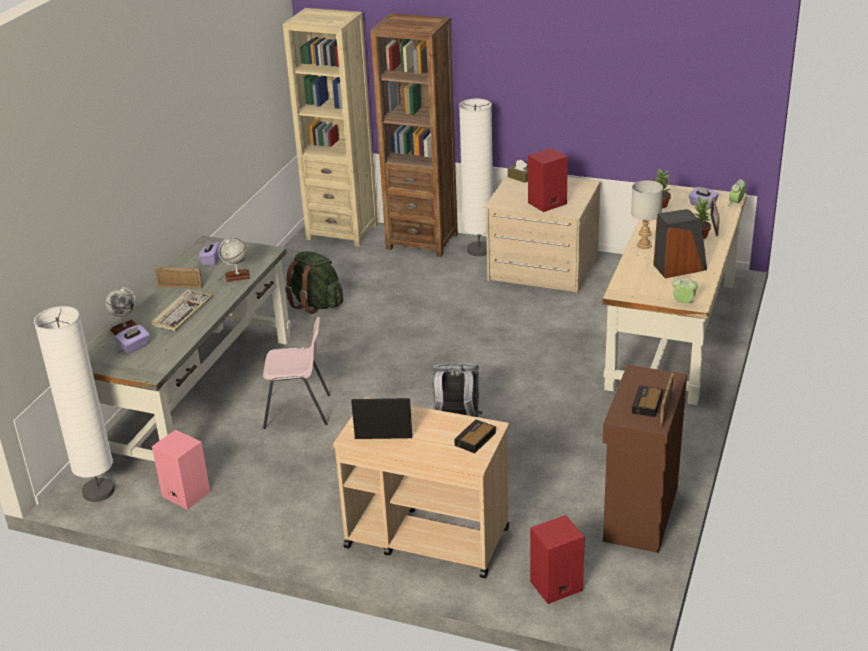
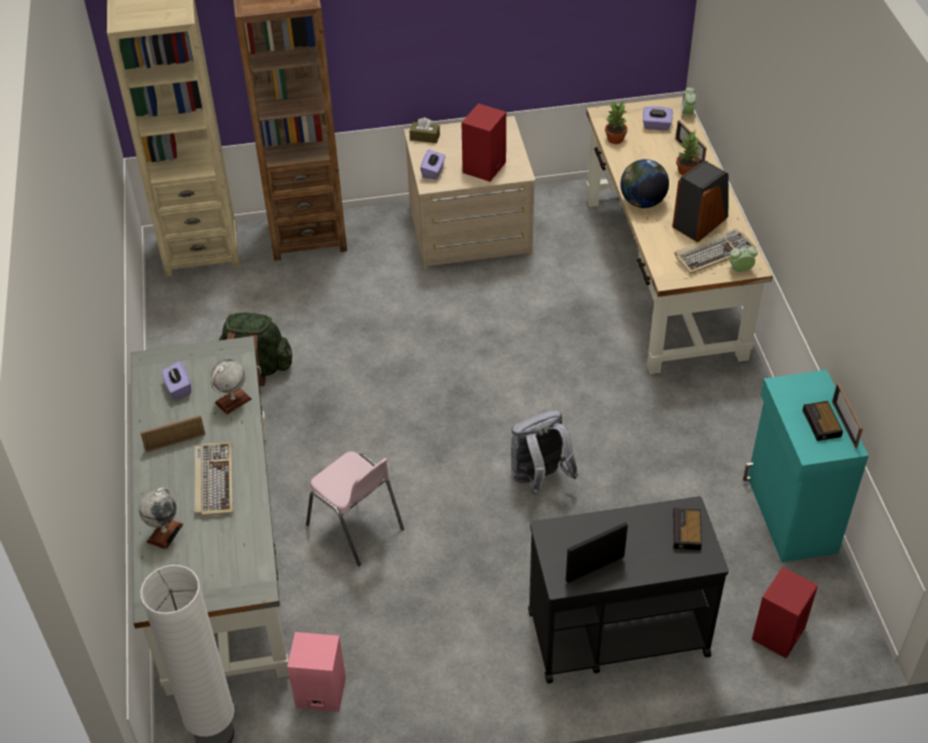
camera: 30 degrees left, 15 degrees up
purple tissue box [115,325,150,354] -> purple tissue box moved to [420,149,445,180]
pink chair [263,317,330,429] -> pink chair turned 75 degrees clockwise [306,451,404,566]
beige cart [333,397,509,578] -> black cart [528,496,729,683]
white floor lamp [459,98,493,256] -> none
brown cabinet [603,365,687,553] -> turquoise cabinet [743,370,869,562]
grey table lamp [631,180,663,249] -> globe [620,159,669,208]
none -> keyboard [675,228,756,274]

